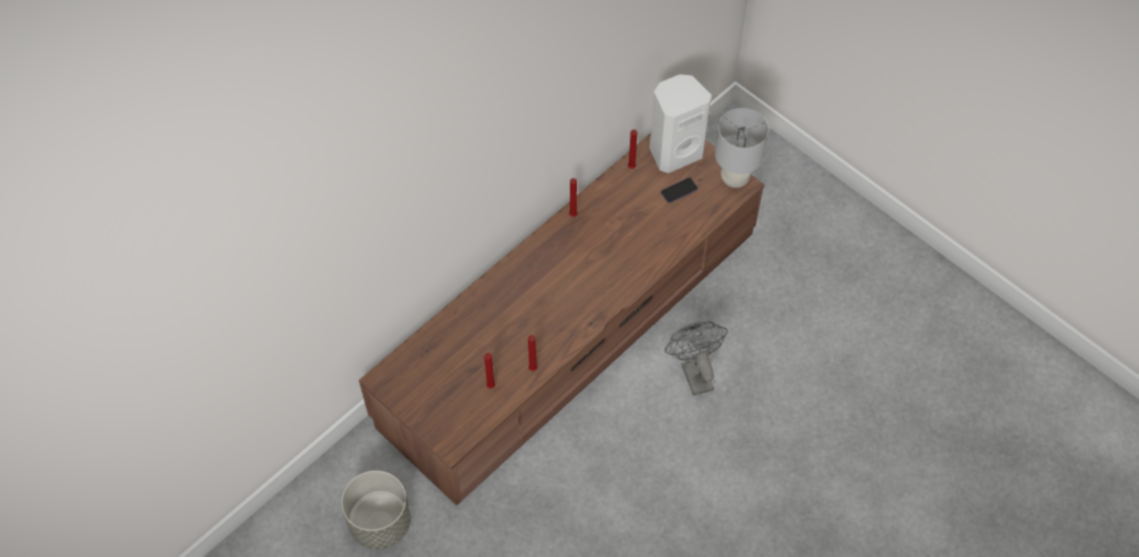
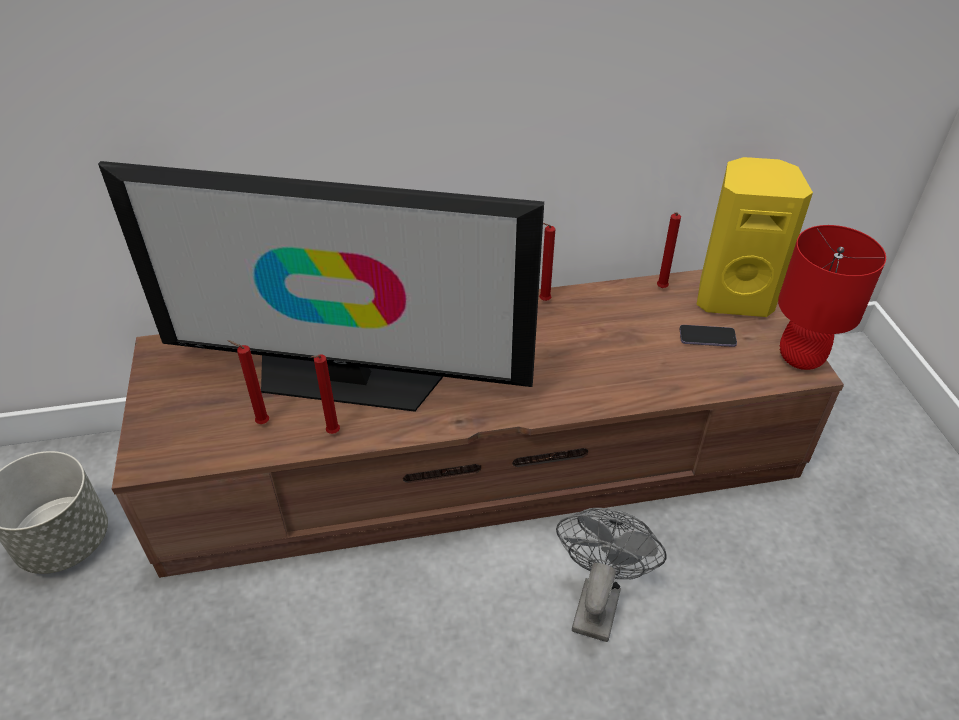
camera: 35 degrees right, 15 degrees down
white speaker [650,74,711,173] -> yellow speaker [697,157,813,317]
grey table lamp [715,108,769,188] -> red table lamp [778,225,886,370]
none -> television [98,161,544,412]

